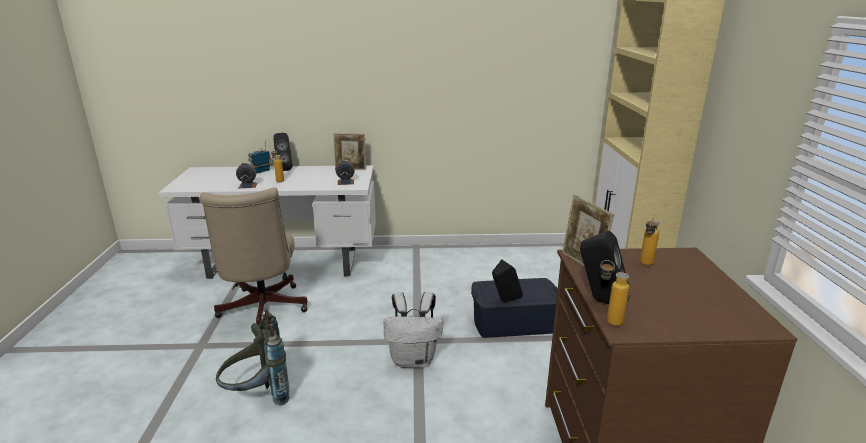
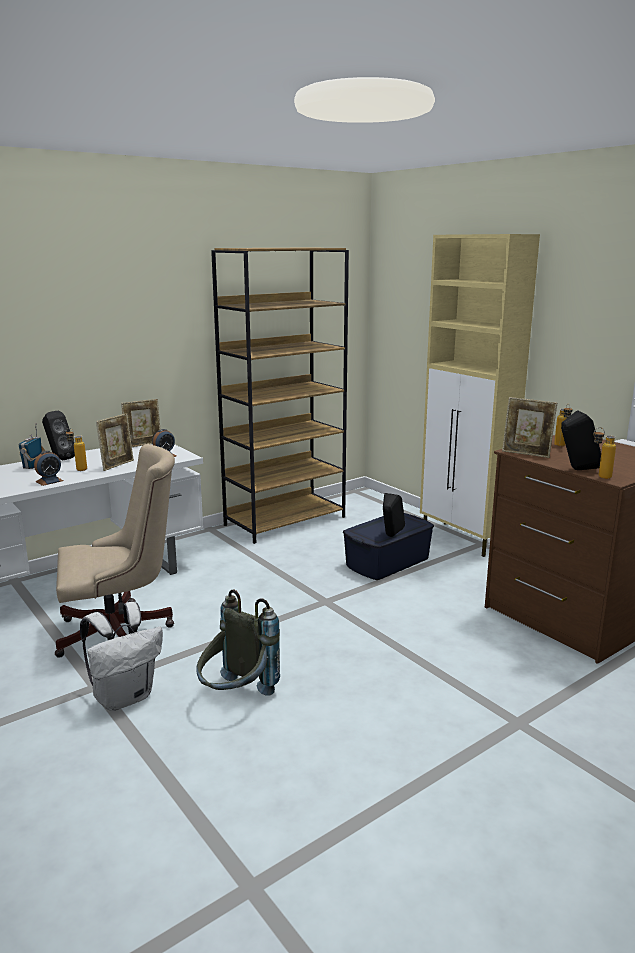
camera: 35 degrees left, 5 degrees down
beige office chair [200,188,308,325] -> beige office chair turned 60 degrees counterclockwise [55,444,175,658]
white backpack [384,292,443,368] -> white backpack moved to [80,602,163,711]
none -> picture frame [96,414,134,471]
none -> brown bookcase [211,247,349,544]

